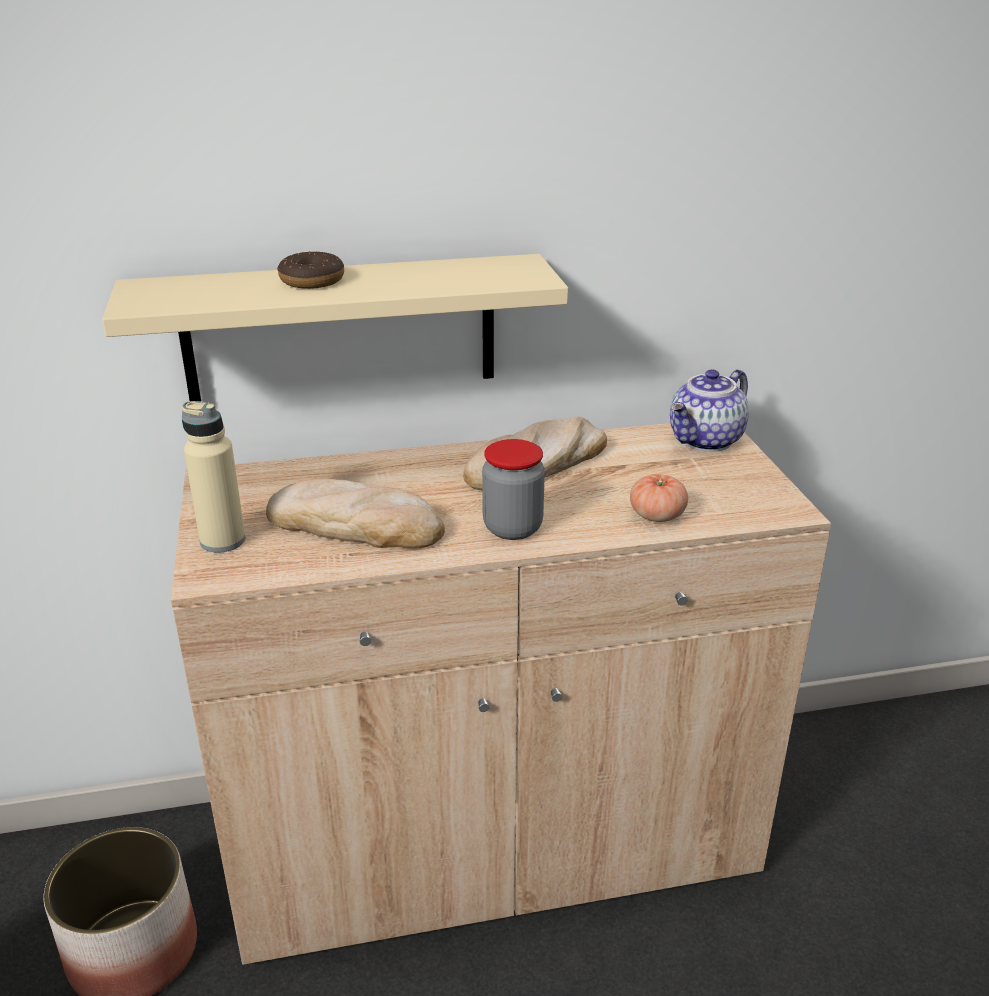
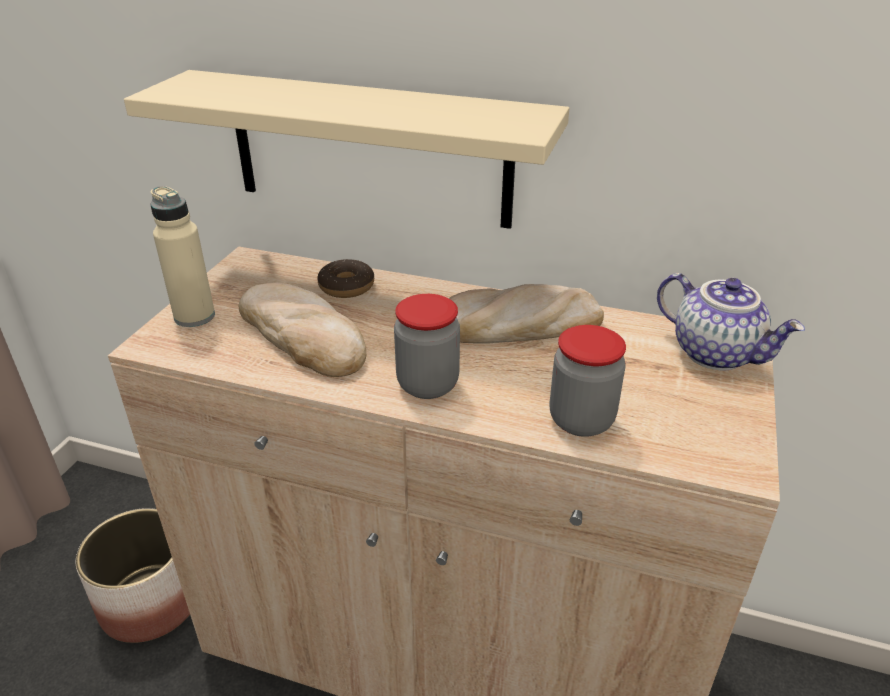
camera: 30 degrees right, 5 degrees up
donut [277,251,344,289] -> donut moved to [317,259,374,298]
tomato [630,474,688,522] -> jar [550,325,626,437]
teapot [670,369,749,452] -> teapot turned 120 degrees counterclockwise [657,273,805,370]

